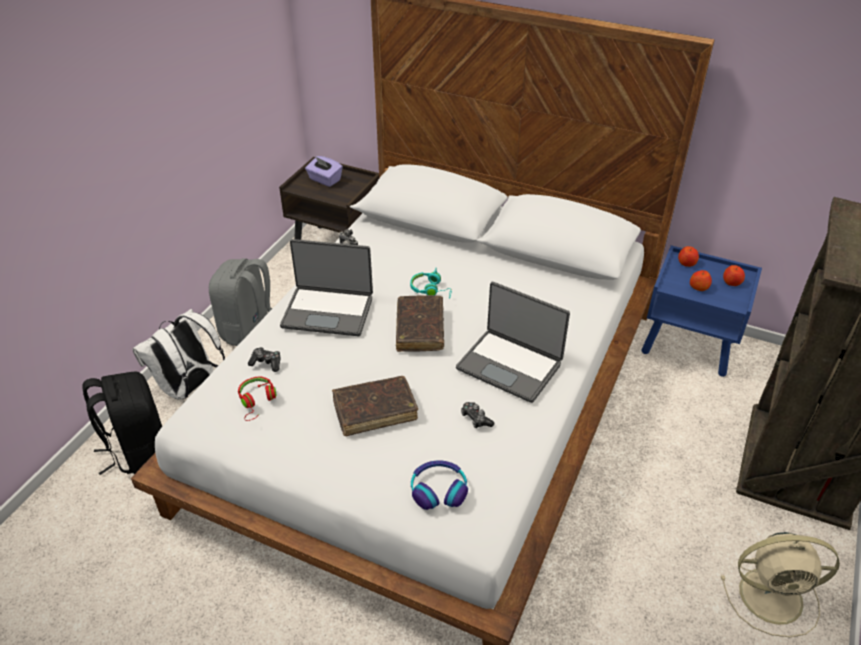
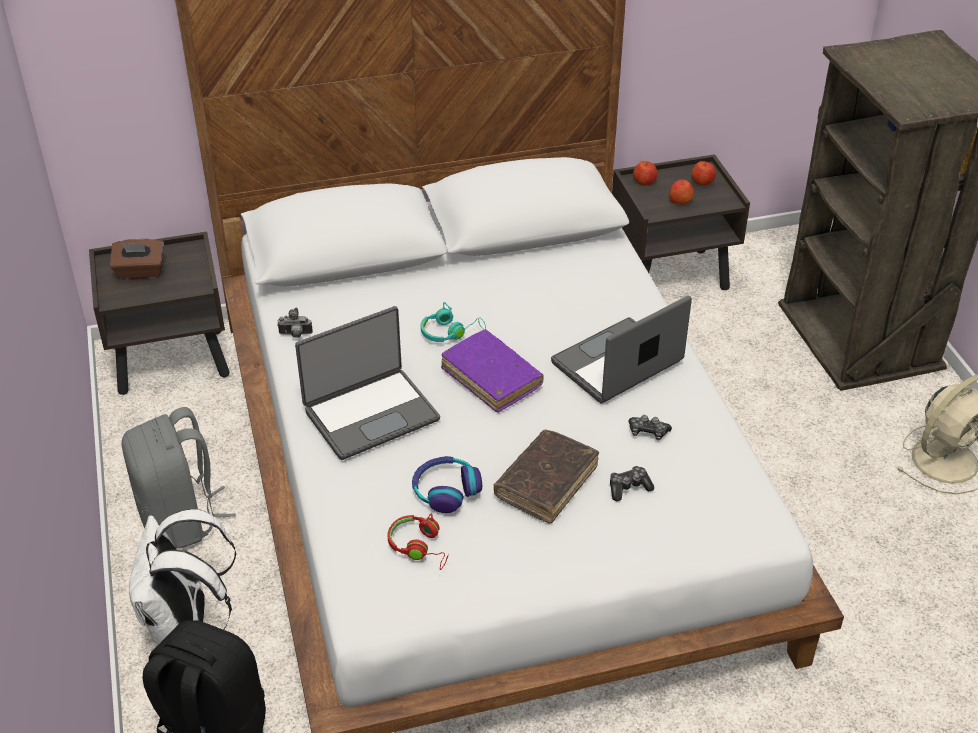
camera: 40 degrees left, 0 degrees up
game controller [248,347,281,372] -> game controller moved to [610,466,654,501]
purple tissue box [305,156,343,187] -> brown tissue box [110,239,164,280]
brown book [396,295,444,352] -> purple book [441,330,544,412]
headphones [411,460,468,510] -> headphones moved to [412,456,482,513]
laptop [456,282,570,403] -> laptop turned 150 degrees clockwise [551,296,692,404]
blue nightstand [641,245,762,377] -> brown nightstand [612,154,750,290]

